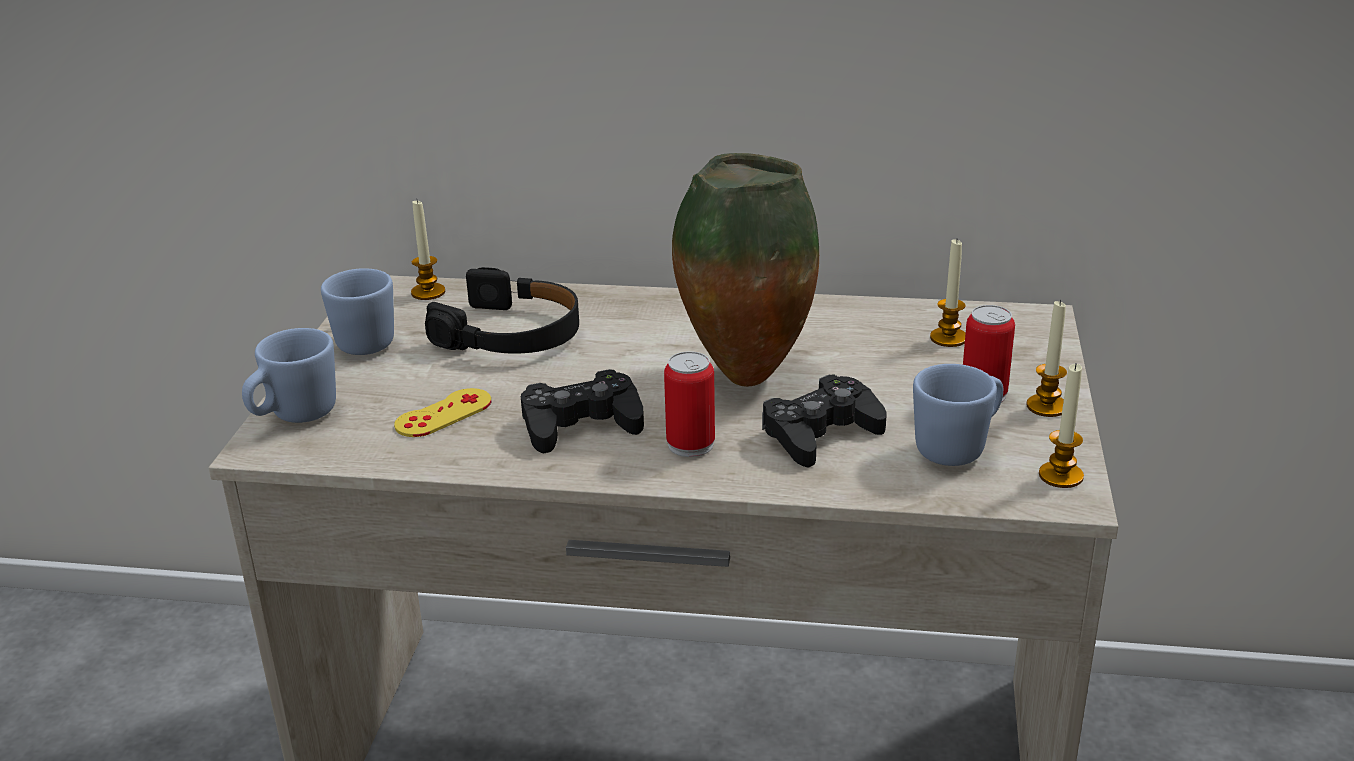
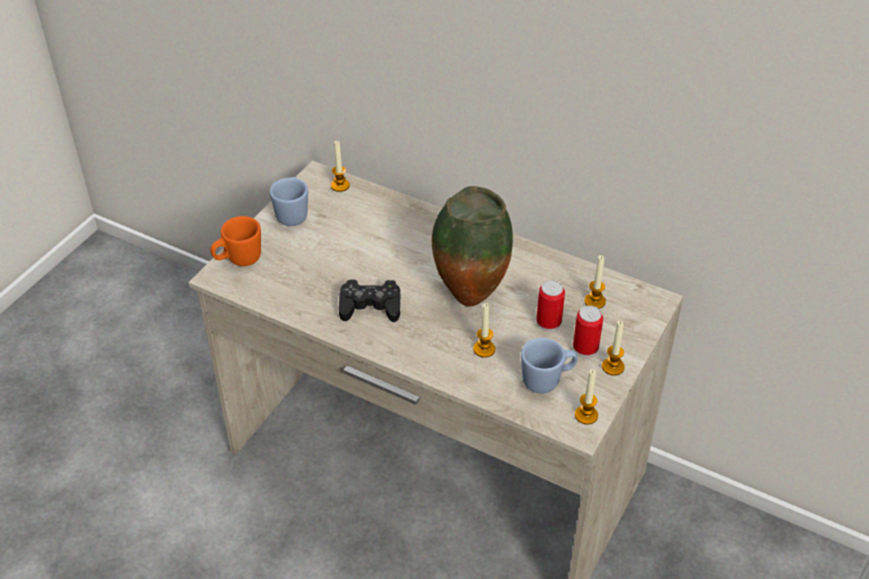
camera: 20 degrees right, 15 degrees up
blue mug [242,328,336,423] -> orange mug [210,216,261,266]
yellow game controller [394,388,492,437] -> none
black headphones [425,267,579,354] -> none
can [664,351,715,457] -> can moved to [536,280,565,331]
black game controller [762,374,887,468] -> candle [473,303,495,358]

